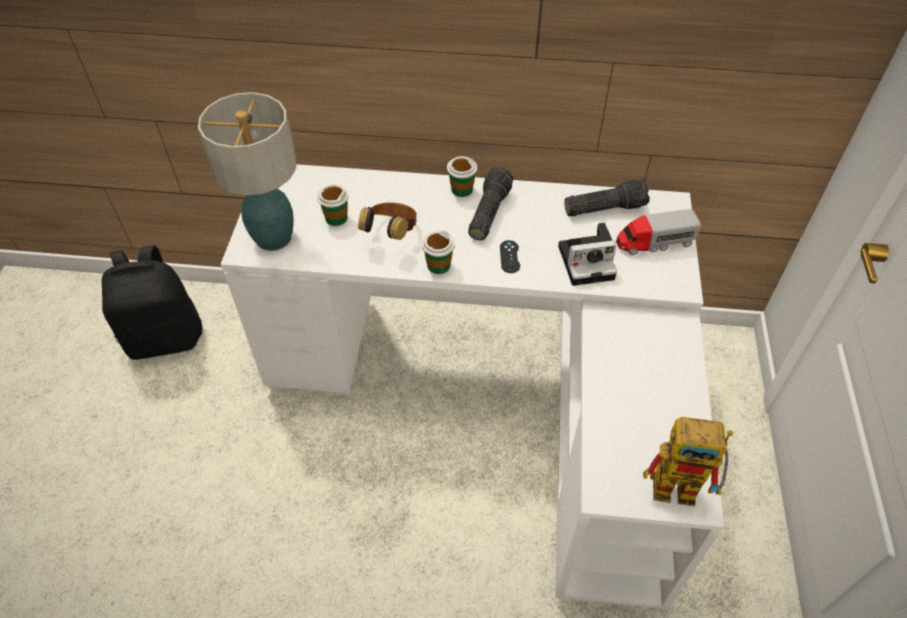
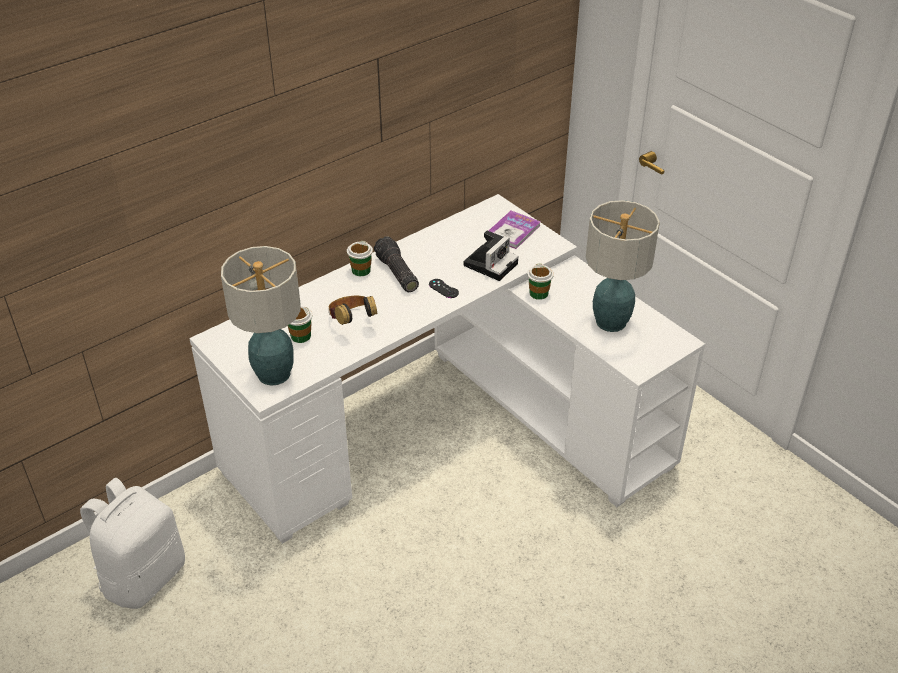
camera: 45 degrees left, 10 degrees down
black backpack [102,245,202,360] -> white backpack [80,478,185,609]
cup [422,231,455,274] -> cup moved to [527,263,554,300]
flashlight [564,179,650,216] -> none
toy truck [616,209,701,255] -> book [489,211,541,249]
toy robot [643,417,733,507] -> none
none -> table lamp [586,200,660,332]

